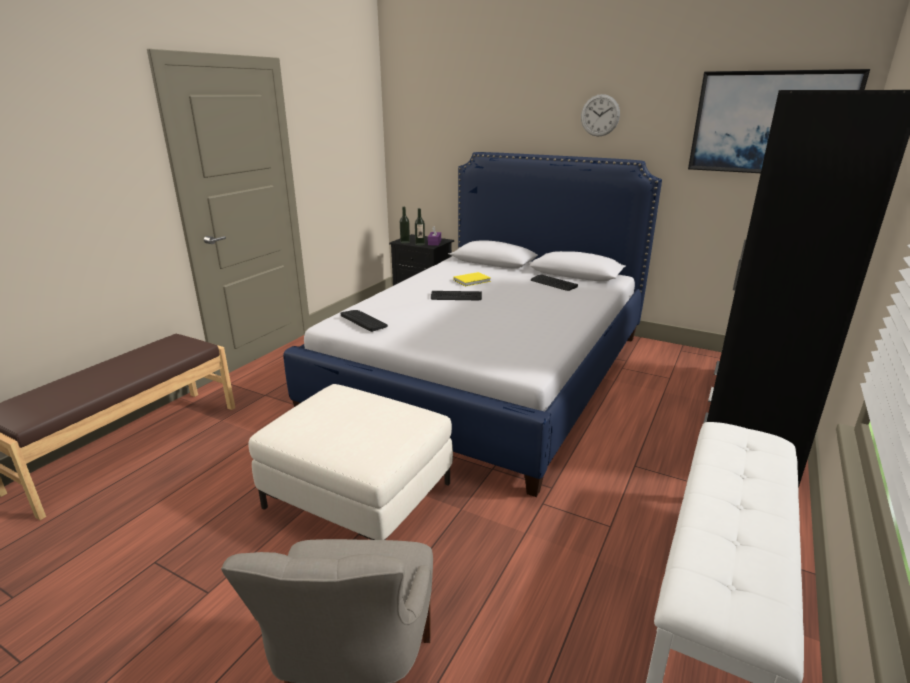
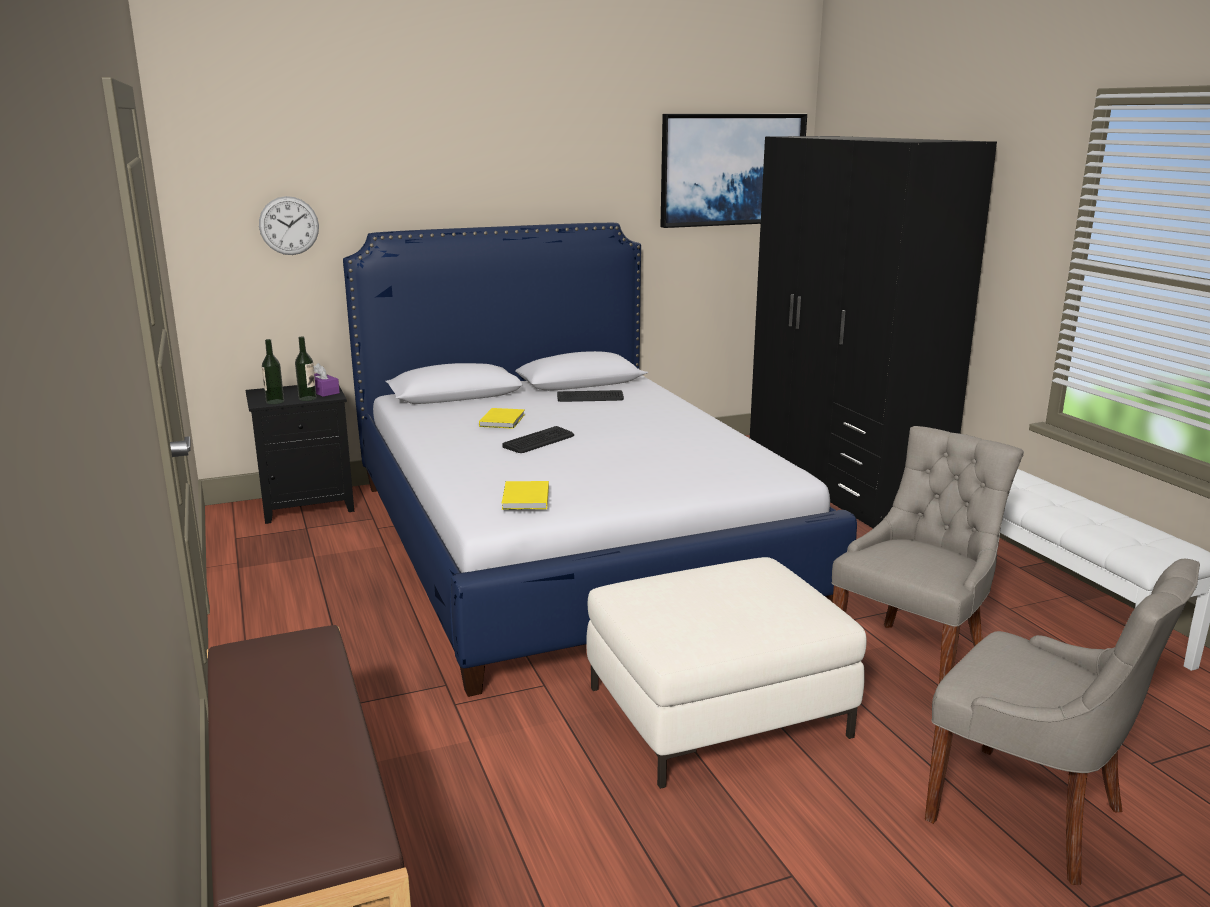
camera: 50 degrees left, 5 degrees down
keyboard [341,310,388,332] -> yellow book [502,481,549,510]
wall clock [581,94,620,137] -> wall clock moved to [259,196,319,255]
none -> grey chair [832,426,1024,683]

